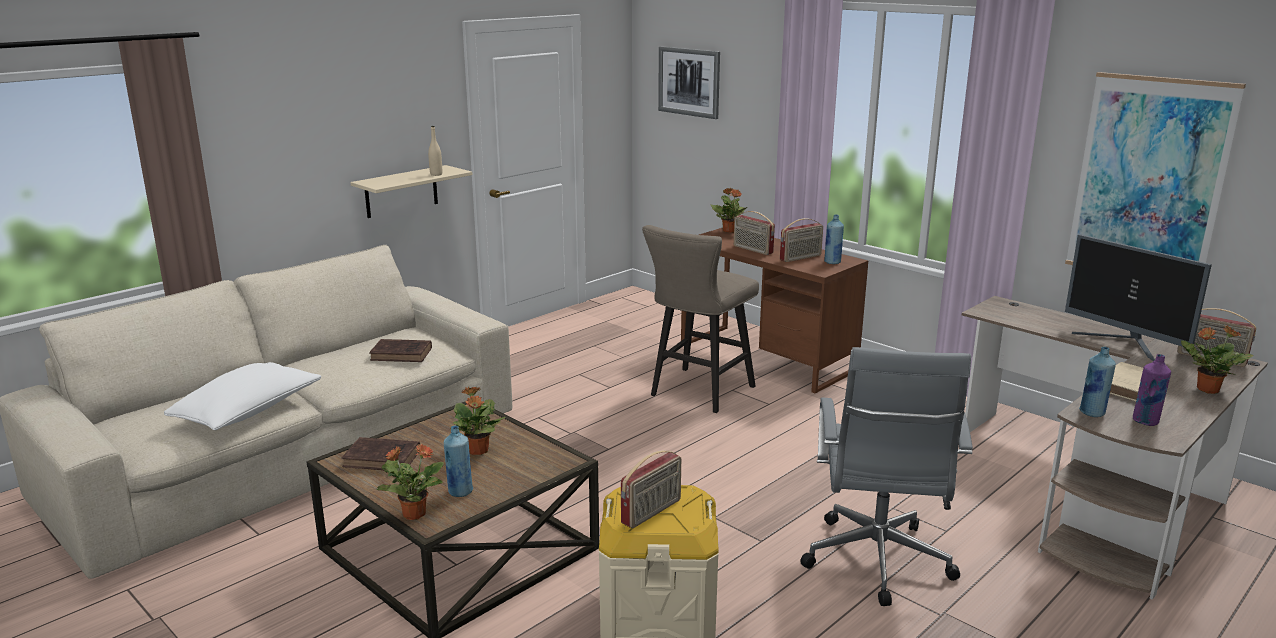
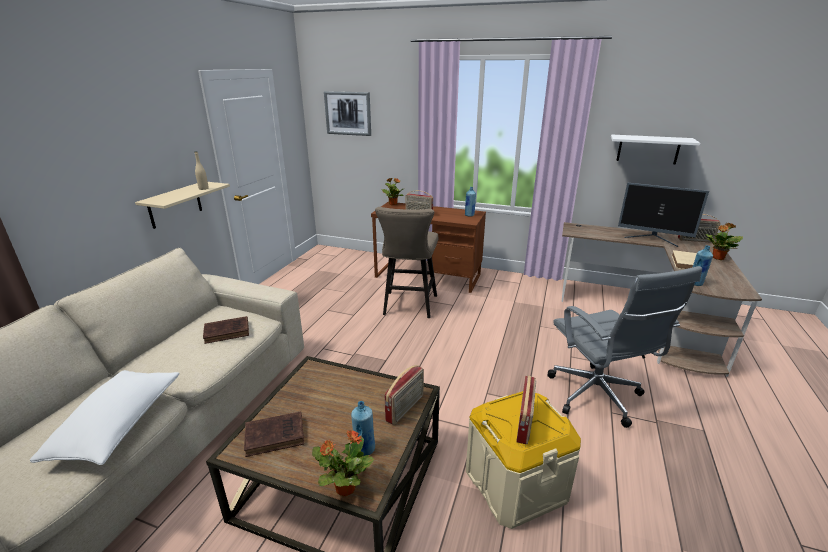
camera: 25 degrees left, 5 degrees up
potted plant [450,387,505,455] -> none
radio [780,218,823,262] -> radio moved to [385,365,424,425]
picture [1065,72,1246,265] -> white shelf [611,134,700,164]
purple bottle [1133,354,1171,426] -> none

